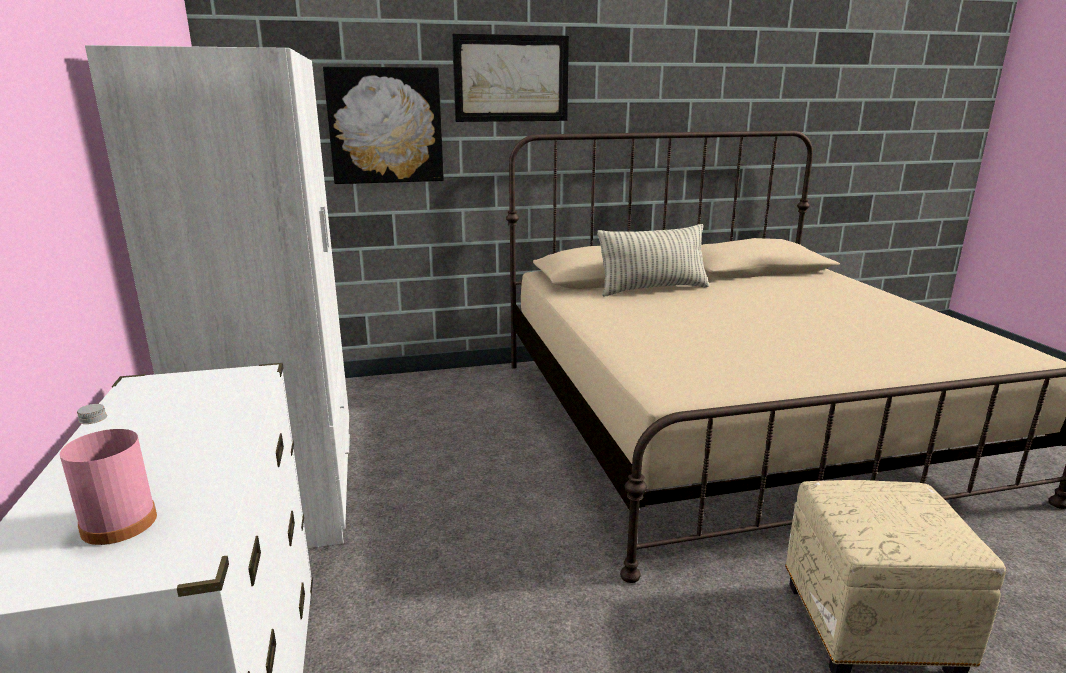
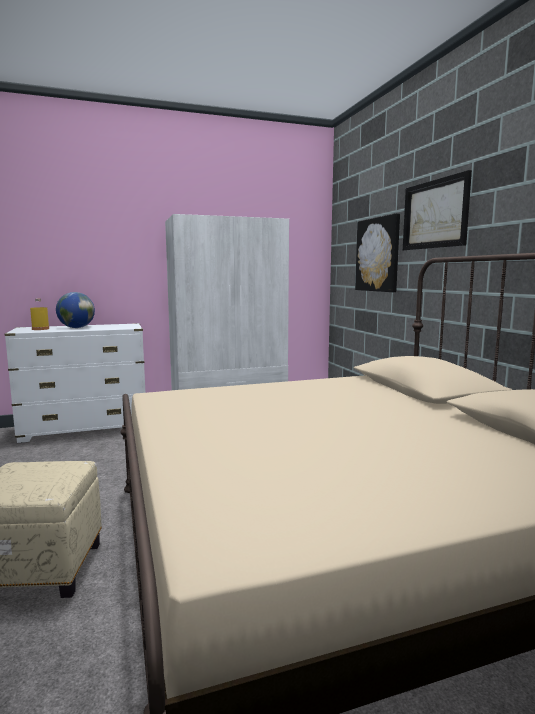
camera: 85 degrees right, 10 degrees down
pink bottle [60,404,157,545] -> yellow bottle [30,299,49,330]
pillow [597,224,710,296] -> none
none -> globe [56,292,95,328]

